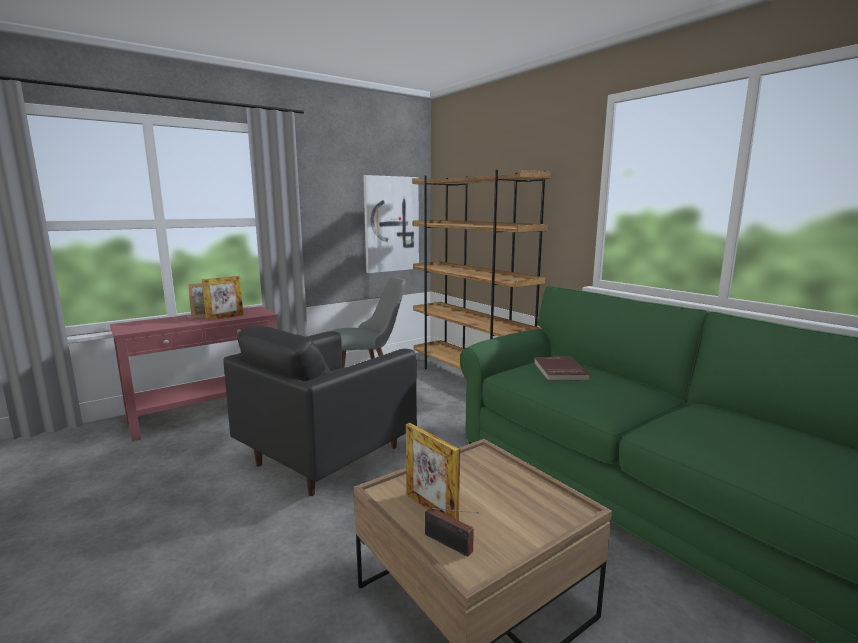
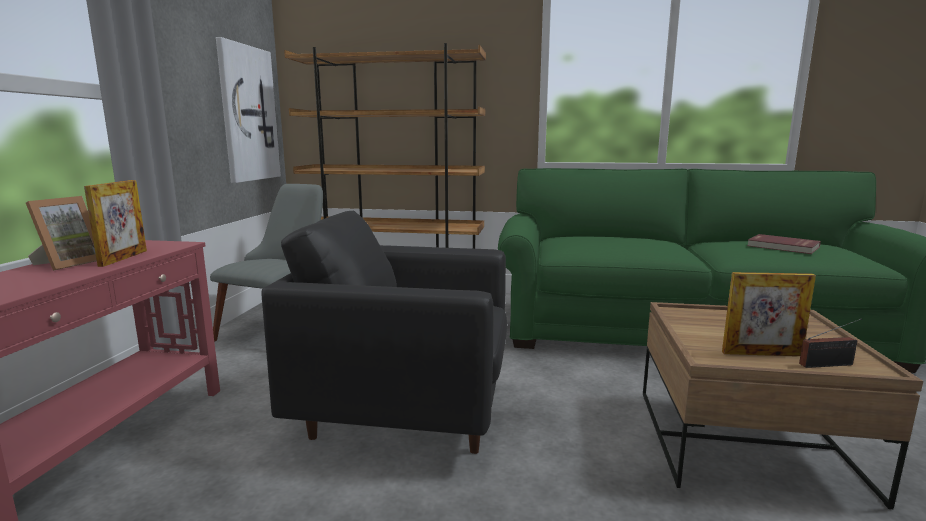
camera: 45 degrees left, 0 degrees up
black armchair [223,325,417,496] -> black armchair turned 105 degrees clockwise [262,211,507,454]
red book [534,357,591,381] -> red book moved to [747,234,821,254]

